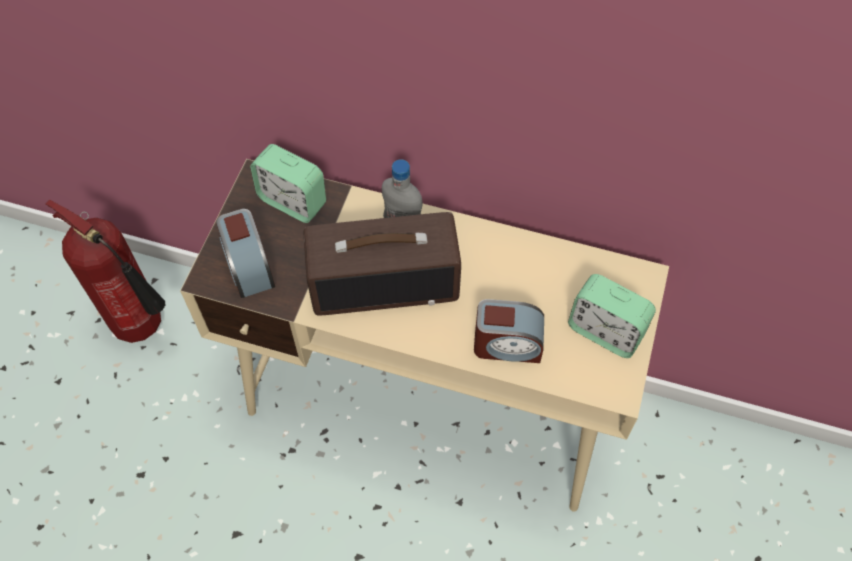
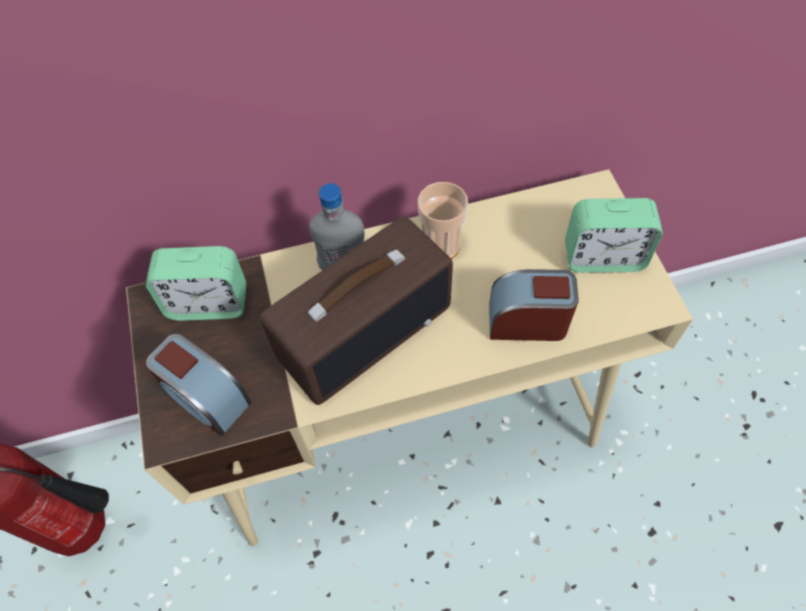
camera: 30 degrees left, 0 degrees up
alarm clock [474,299,544,363] -> alarm clock turned 150 degrees counterclockwise [489,269,579,341]
none -> cup [418,182,468,259]

